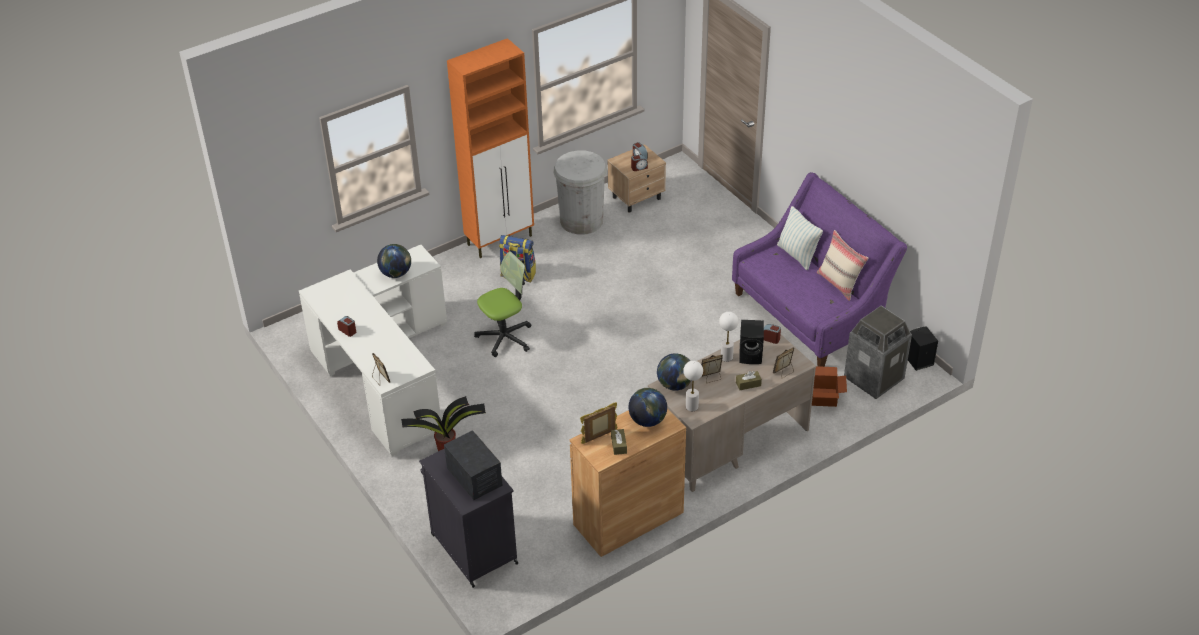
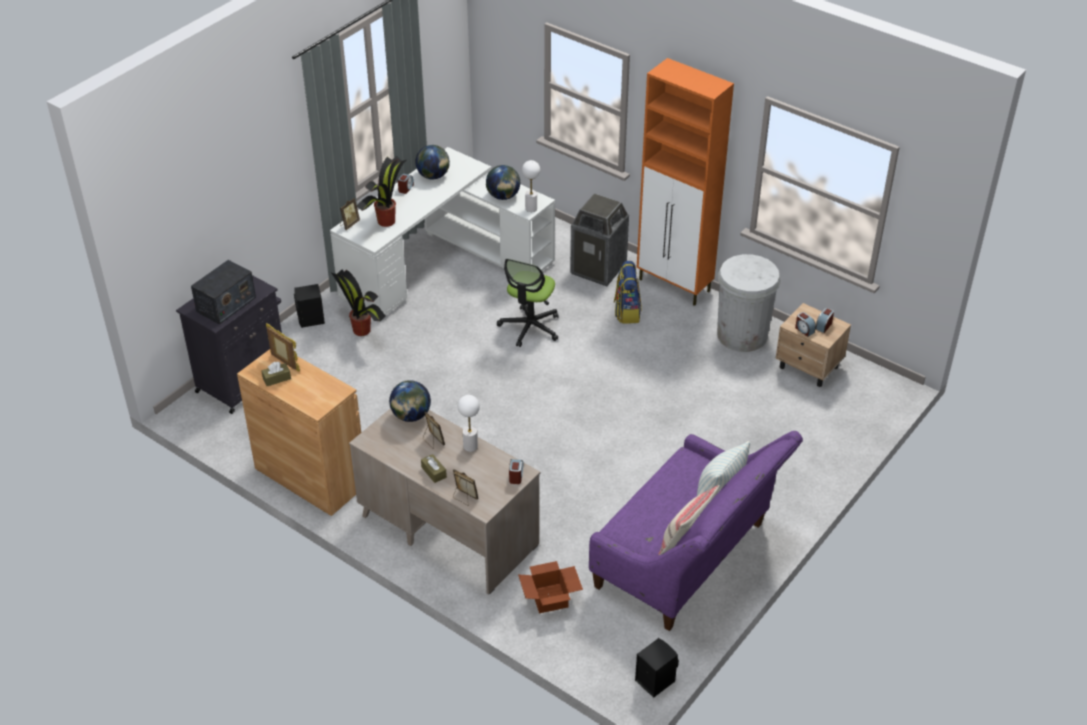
camera: 70 degrees right, 0 degrees up
office chair [474,251,532,357] -> office chair turned 75 degrees clockwise [497,259,559,347]
globe [628,388,667,427] -> globe moved to [415,145,450,180]
white table lamp [683,361,703,411] -> white table lamp moved to [522,160,540,212]
black speaker [739,320,764,364] -> black speaker moved to [294,284,325,328]
trash can [844,305,912,399] -> trash can moved to [570,193,629,286]
none -> potted plant [356,155,406,227]

